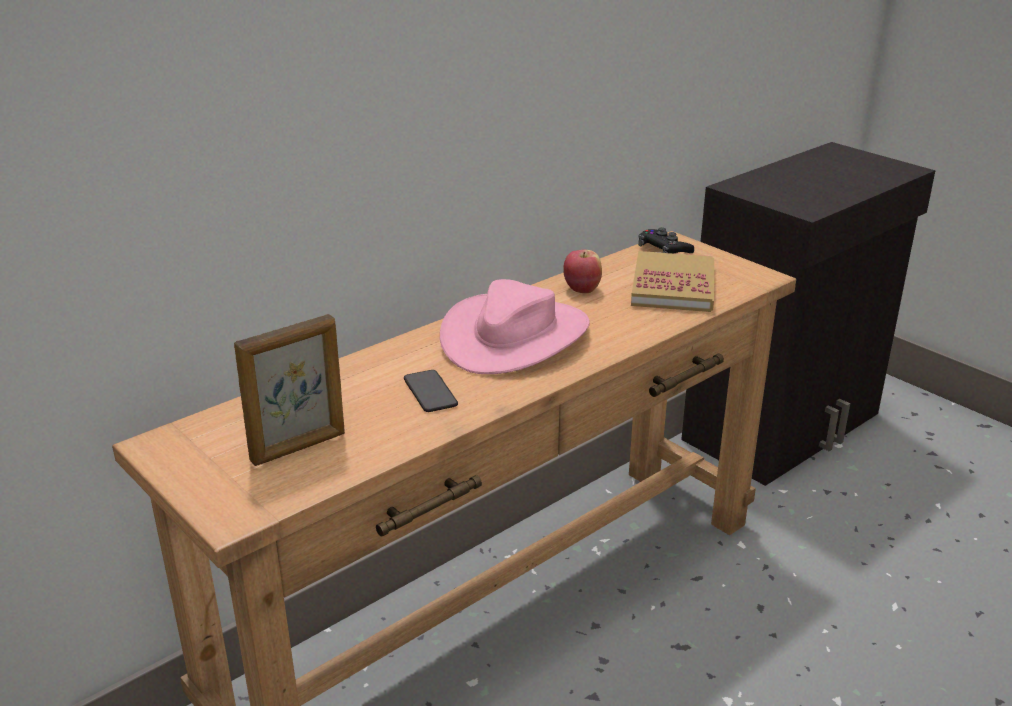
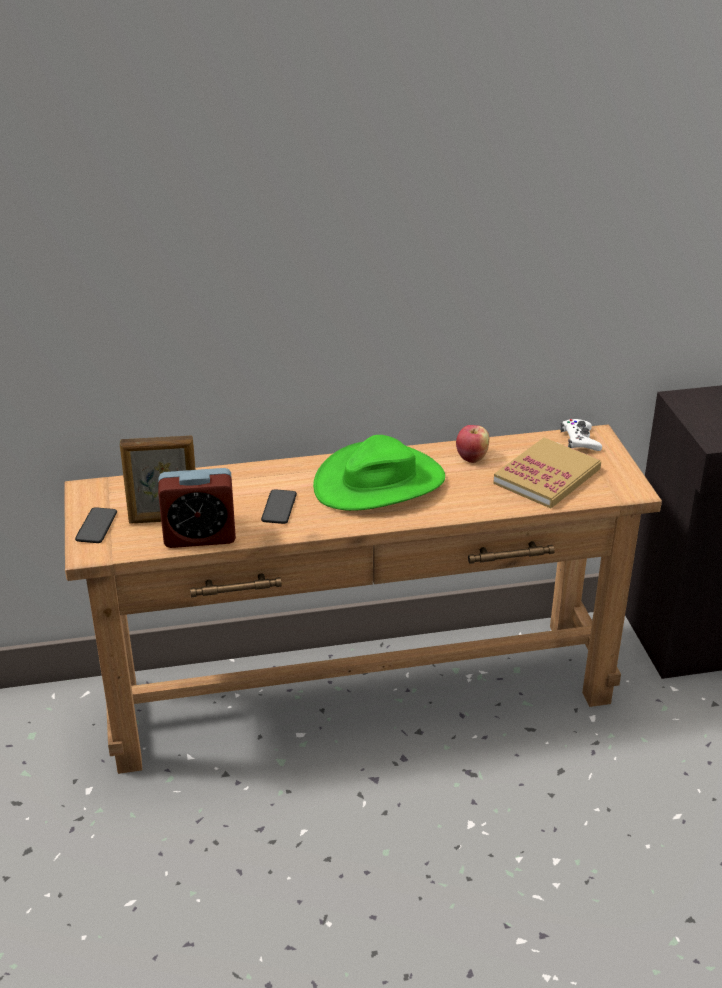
camera: 30 degrees right, 5 degrees up
pink hat [440,279,590,374] -> green hat [313,435,445,511]
black game controller [638,227,694,253] -> white game controller [560,419,602,451]
none -> phone [75,507,117,543]
none -> alarm clock [158,468,236,548]

